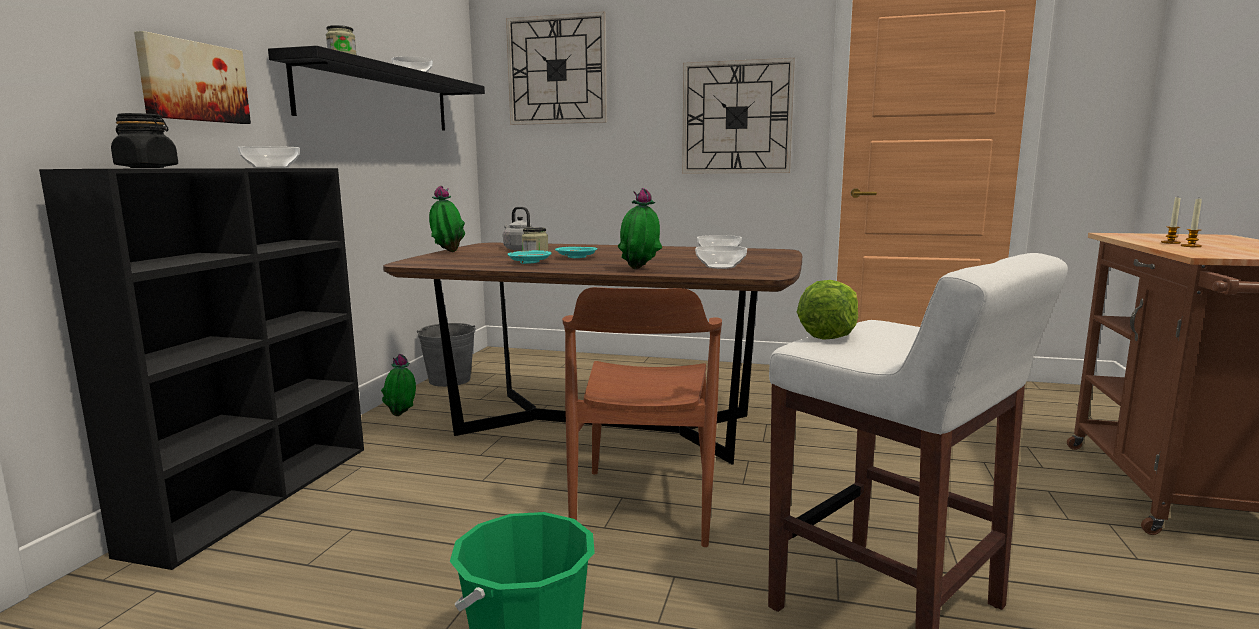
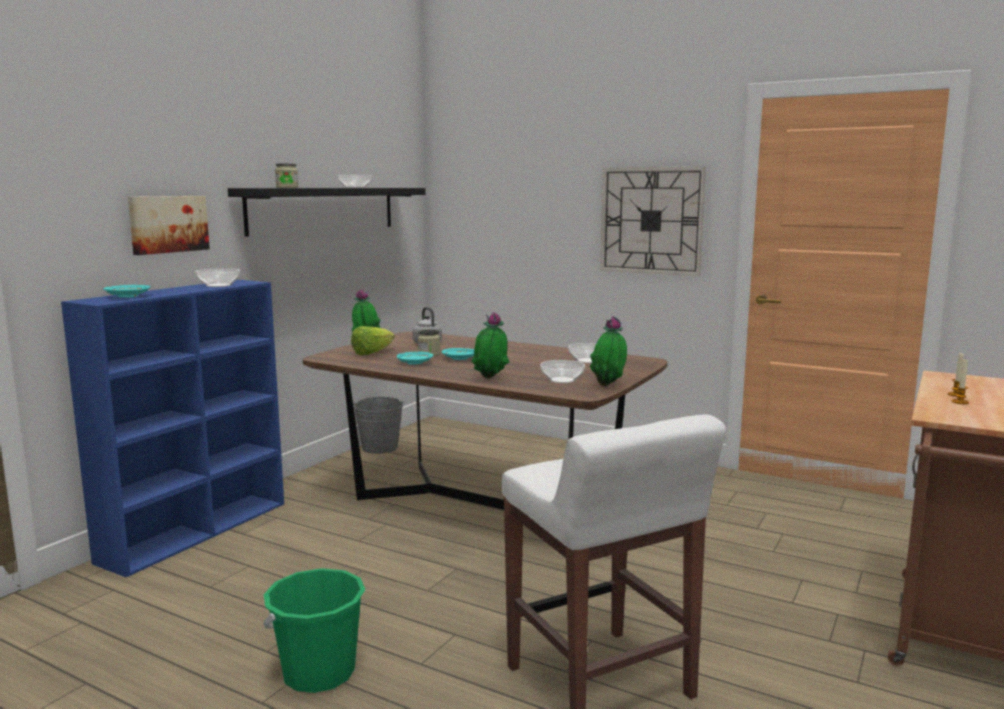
camera: 15 degrees right, 0 degrees up
black bookcase [39,168,364,570] -> blue bookcase [61,280,284,577]
black jar [111,113,178,168] -> turquoise plate [103,285,151,298]
potted plant [381,354,416,416] -> potted plant moved to [590,316,627,386]
wall clock [506,12,607,125] -> none
brown chair [562,287,722,547] -> none
lettuce [797,280,858,340] -> lettuce moved to [351,326,395,355]

